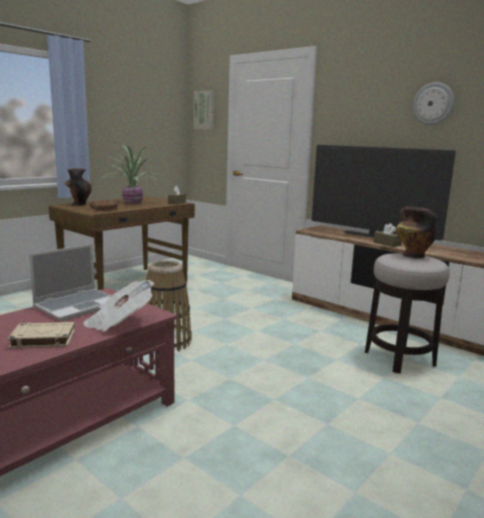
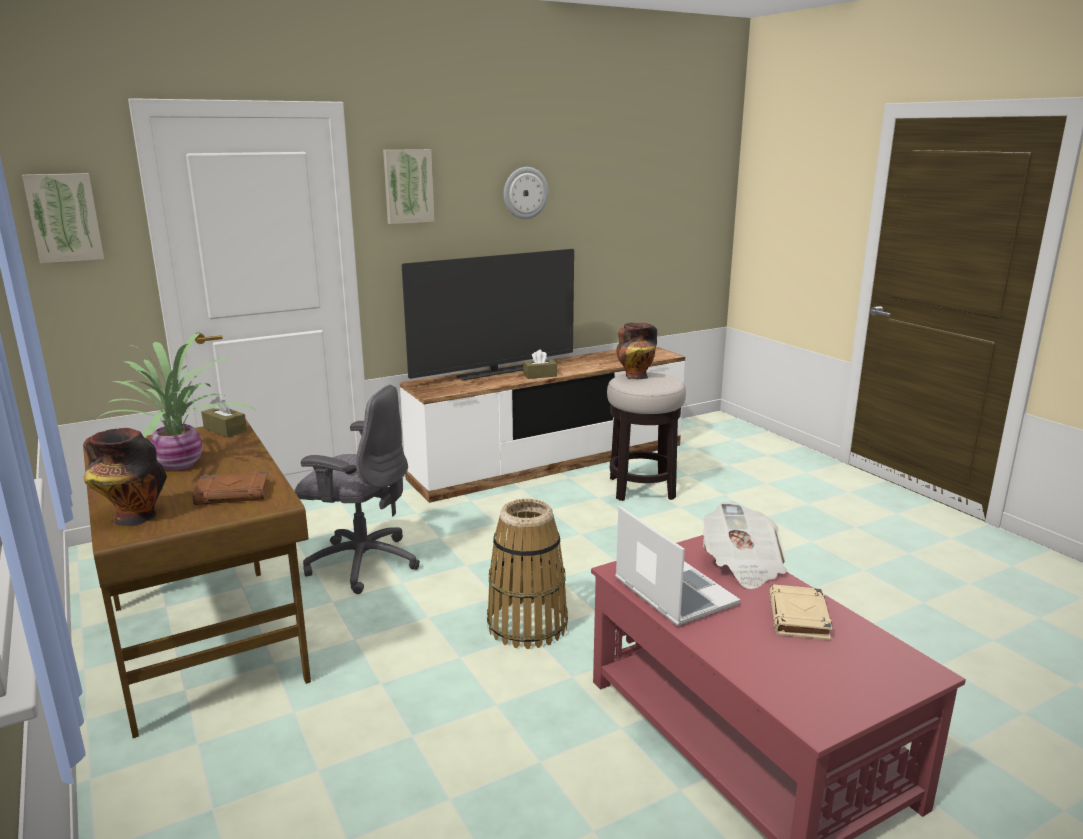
camera: 70 degrees left, 5 degrees up
none -> grey office chair [294,385,420,594]
none -> picture [383,149,435,224]

